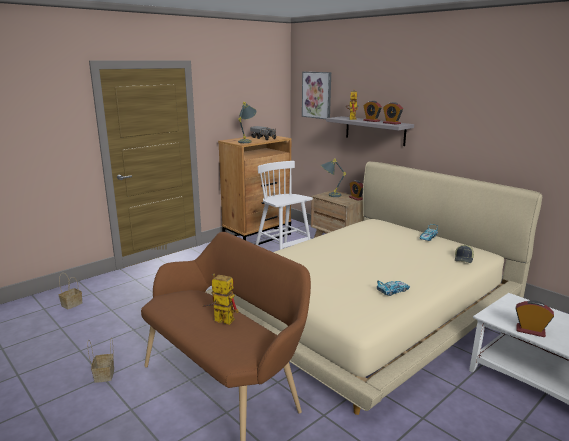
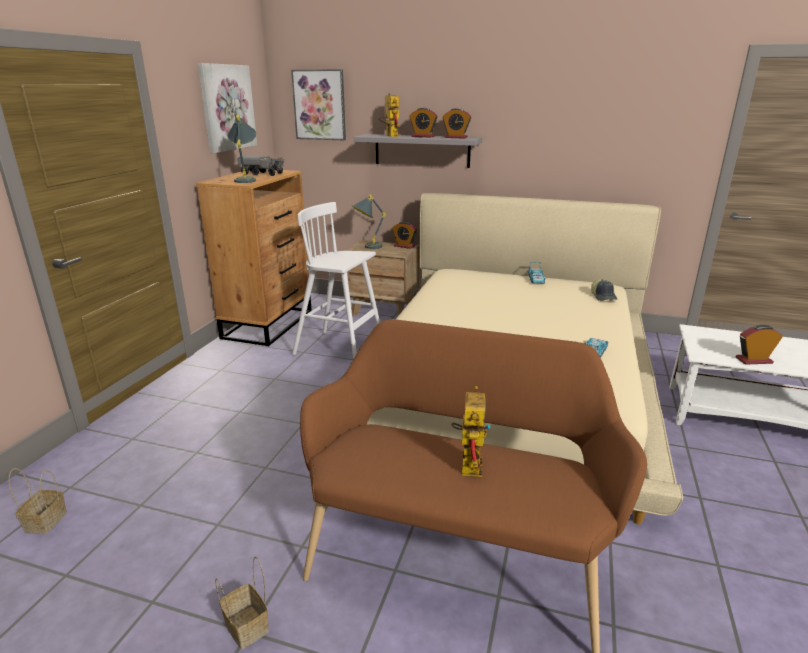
camera: 30 degrees left, 5 degrees up
toy robot [203,273,239,325] -> toy robot turned 105 degrees clockwise [451,386,491,477]
none -> picture [198,63,257,153]

